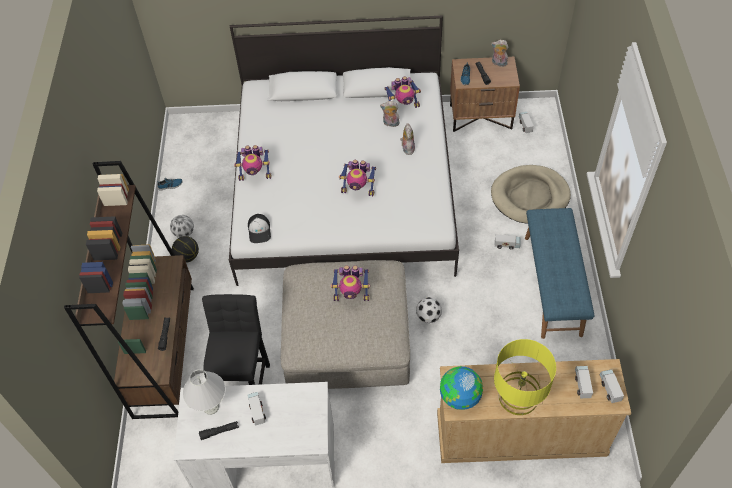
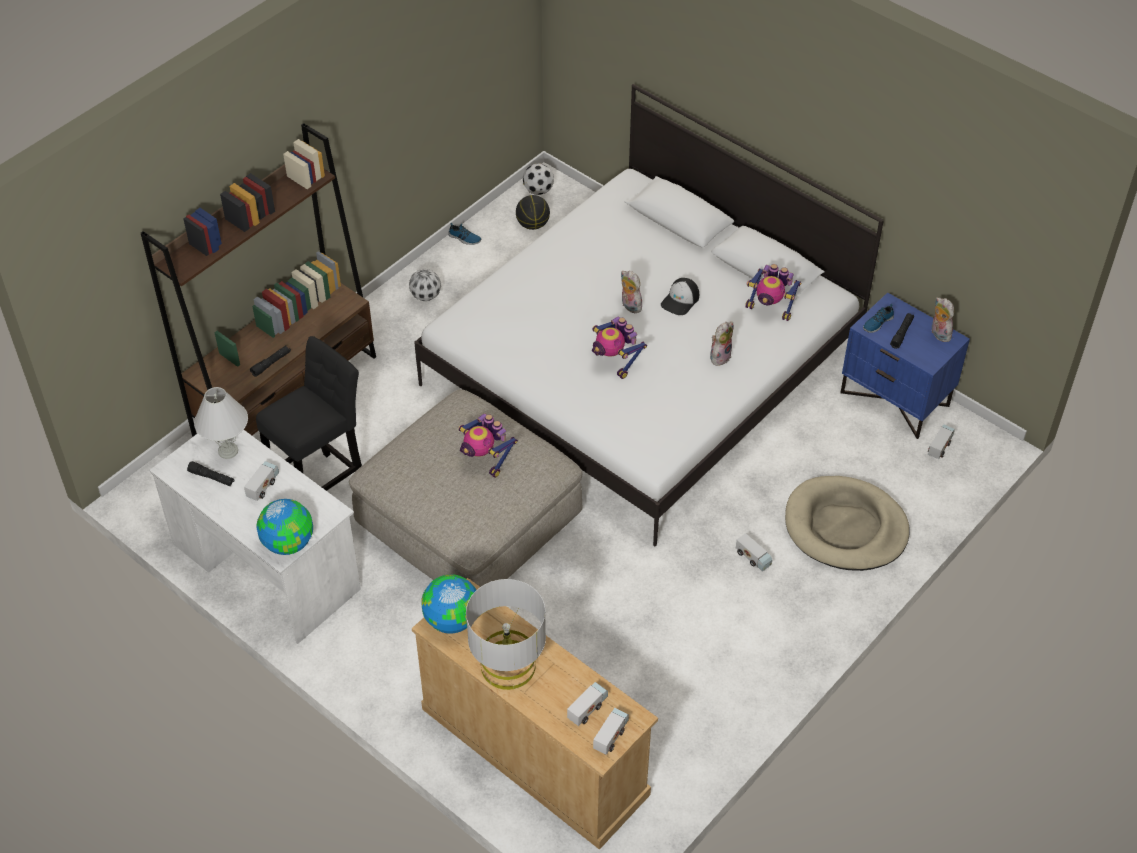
camera: 40 degrees right, 5 degrees down
basketball [172,236,199,263] -> basketball moved to [516,195,550,230]
toy robot [234,145,272,181] -> none
cap [248,214,271,243] -> cap moved to [661,278,699,315]
plush toy [380,101,400,127] -> plush toy moved to [621,271,642,313]
football [416,297,442,323] -> football moved to [523,163,554,195]
brown nightstand [450,57,520,132] -> blue nightstand [840,292,970,439]
yellow table lamp [494,339,556,415] -> grey table lamp [466,579,546,690]
blue bench [525,208,594,339] -> none
none -> globe [257,499,313,555]

